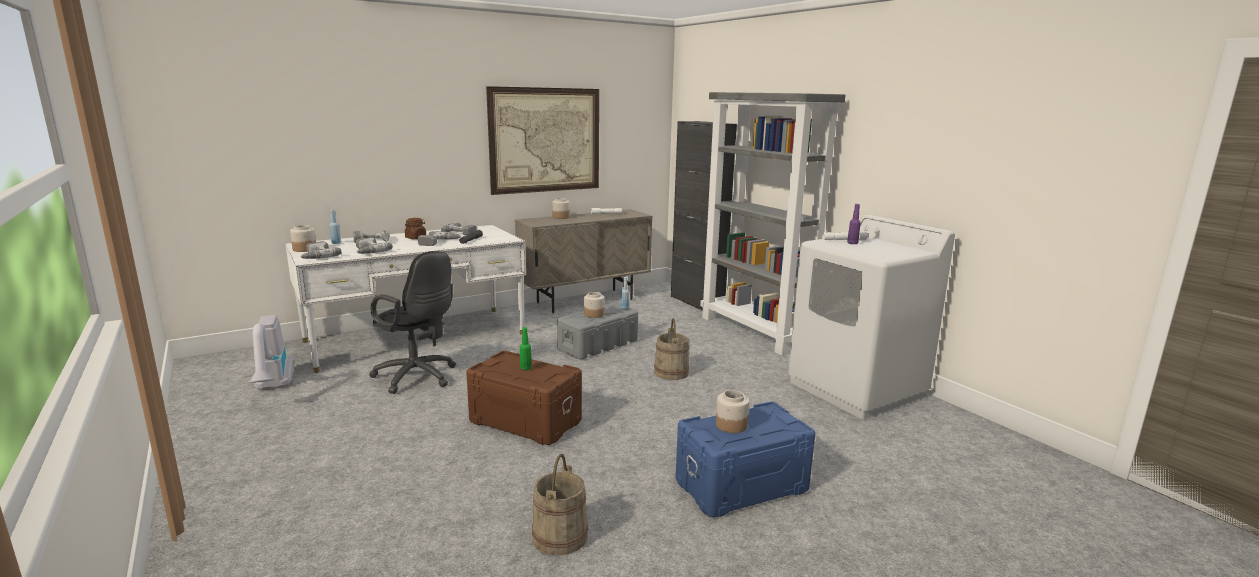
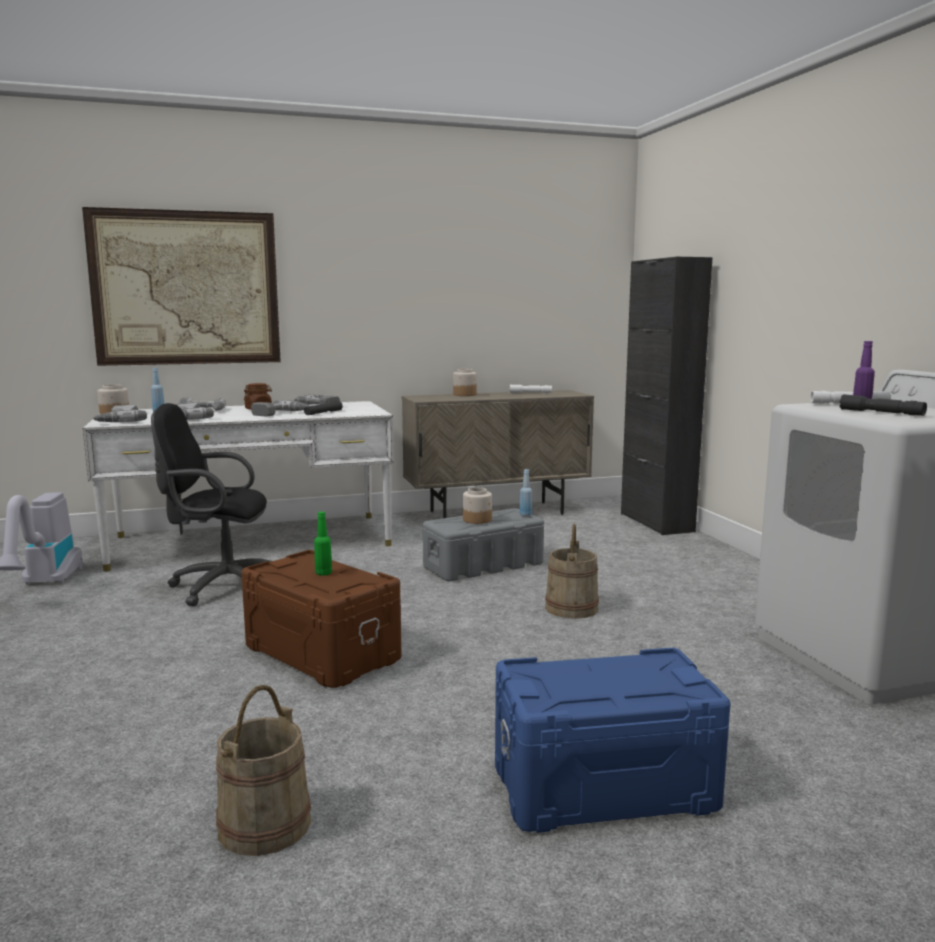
camera: 15 degrees right, 5 degrees down
black office chair [369,251,456,394] -> black office chair turned 135 degrees clockwise [151,403,272,606]
picture [486,86,599,195] -> picture moved to [82,207,281,366]
grey bookcase [700,92,845,355] -> none
jar [716,390,749,433] -> none
none -> grey flashlight [839,394,927,416]

